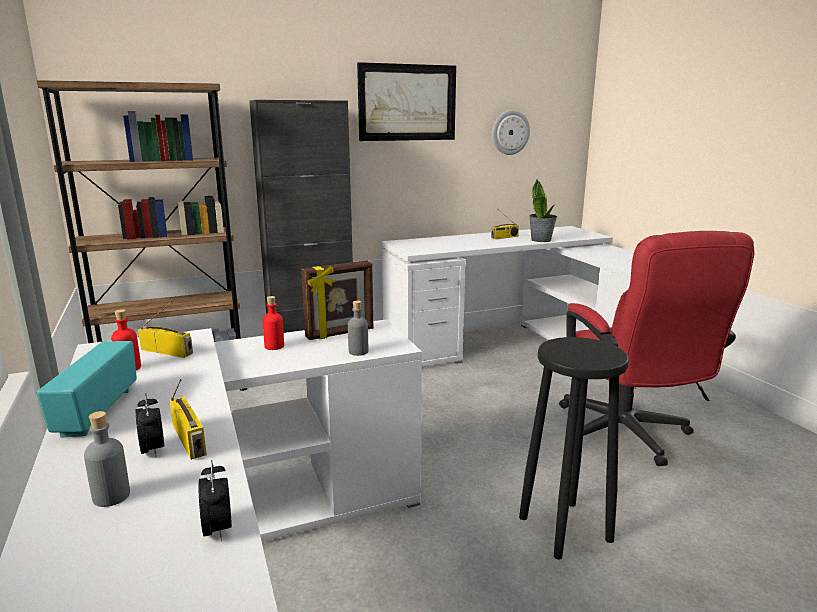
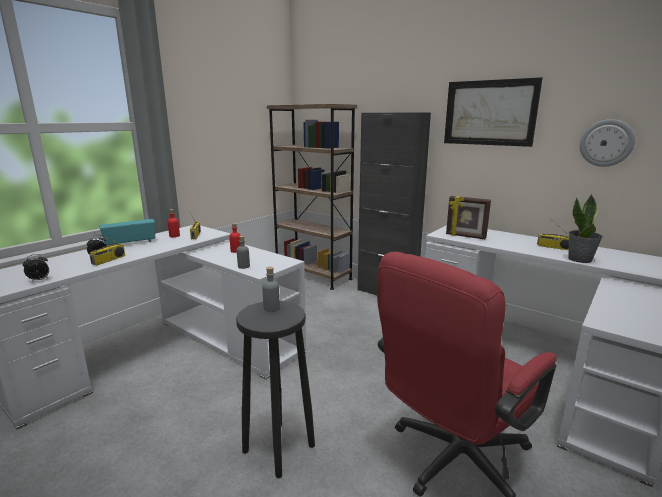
camera: 60 degrees right, 0 degrees up
grey bottle [84,411,130,507] -> grey bottle moved to [262,267,280,312]
picture frame [301,260,373,340] -> picture frame moved to [446,196,491,239]

